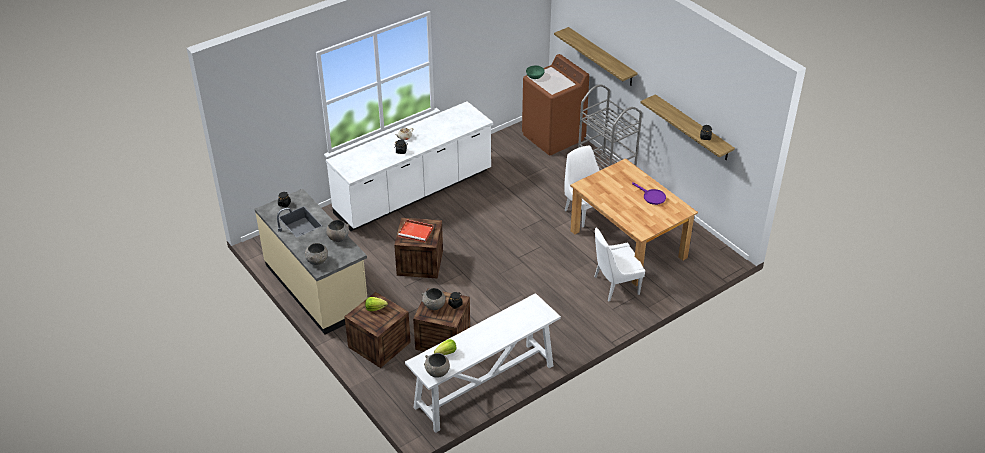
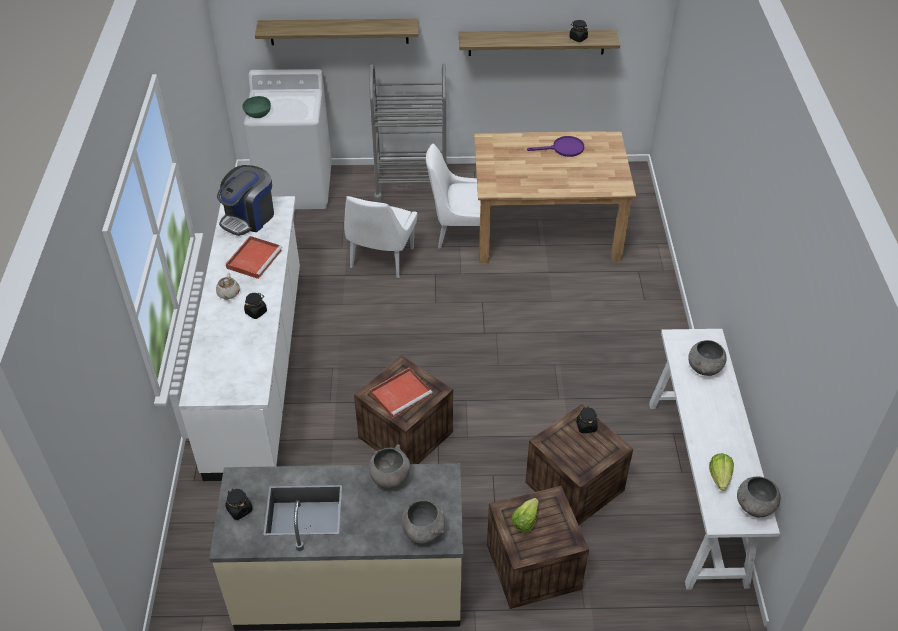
camera: 55 degrees left, 5 degrees up
grey bowl [421,288,446,310] -> grey bowl moved to [688,340,727,376]
brown washing machine [522,54,589,156] -> white washing machine [243,69,332,209]
white chair [594,228,645,301] -> white chair moved to [344,196,417,278]
none -> coffee machine [217,165,274,236]
none -> red tray [226,236,282,279]

